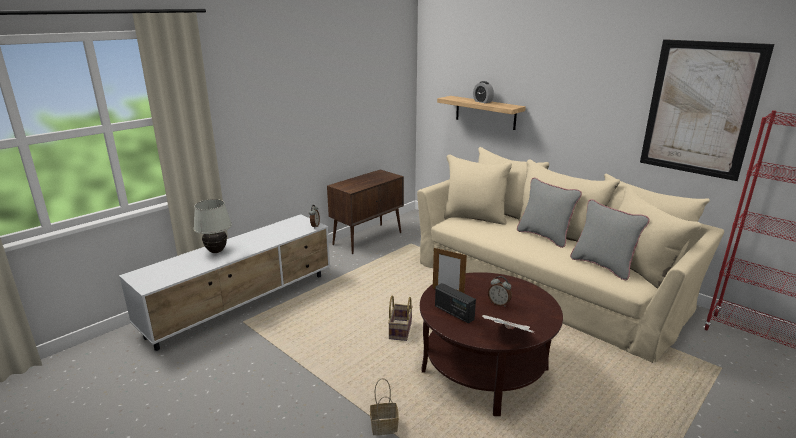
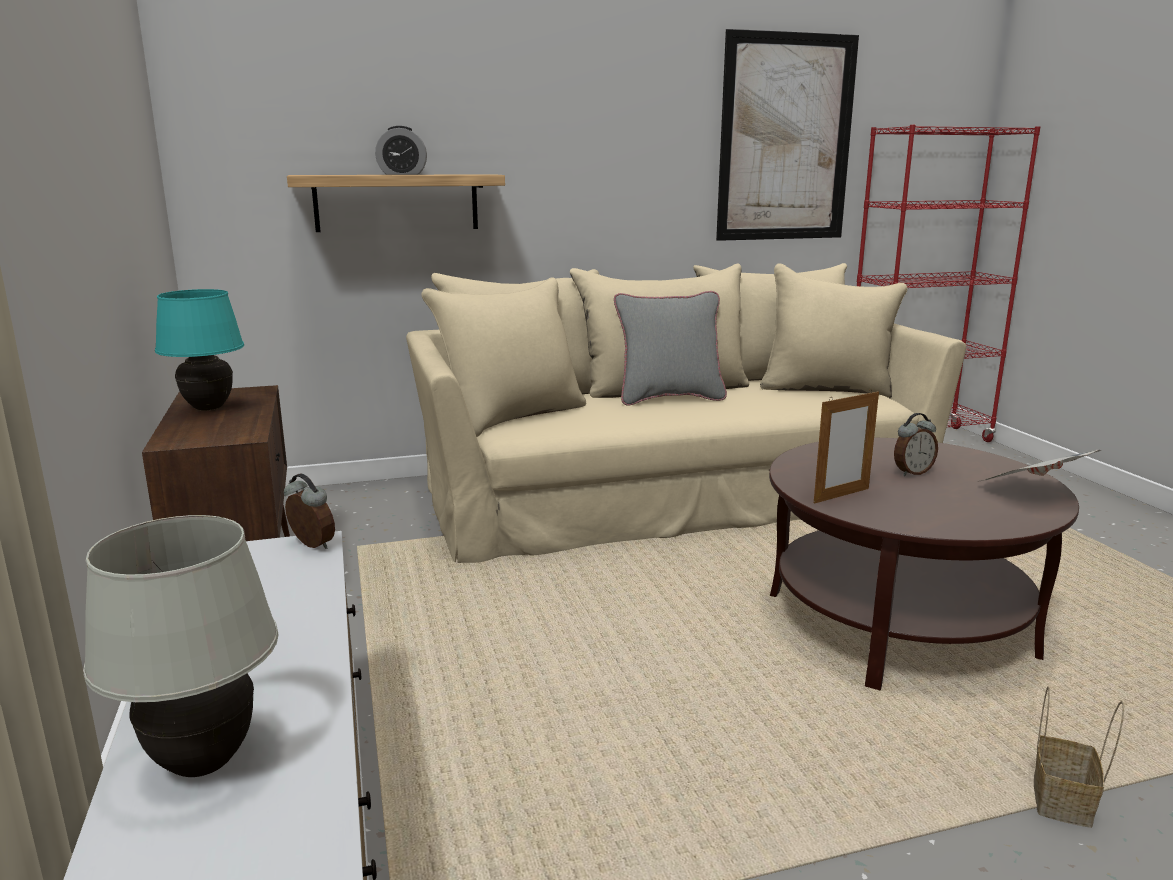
camera: 60 degrees left, 5 degrees down
basket [388,295,413,341] -> none
radio [435,283,476,324] -> none
grey pillow [570,199,650,280] -> none
none -> turquoise table lamp [155,289,244,411]

